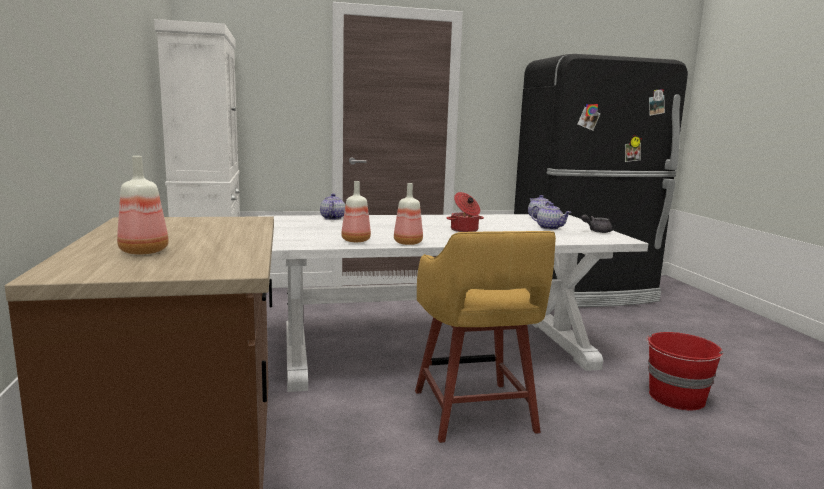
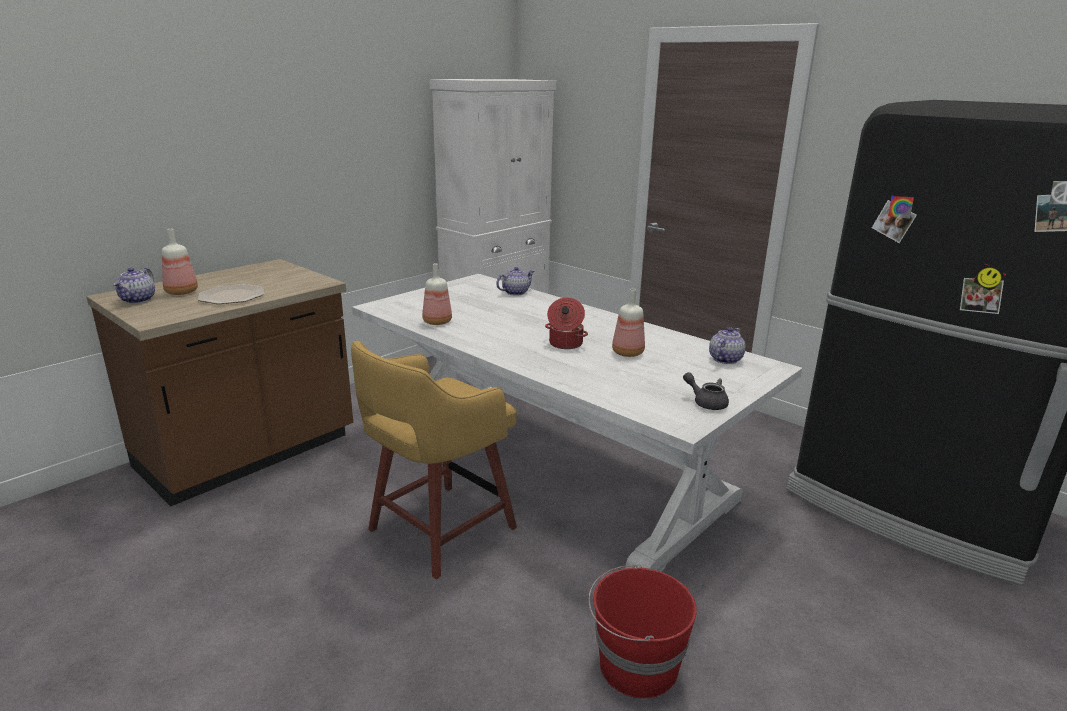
camera: 55 degrees right, 10 degrees up
bottle [394,183,423,245] -> bottle moved to [612,289,645,357]
teapot [531,203,572,230] -> teapot moved to [113,268,155,303]
none -> plate [198,284,264,304]

